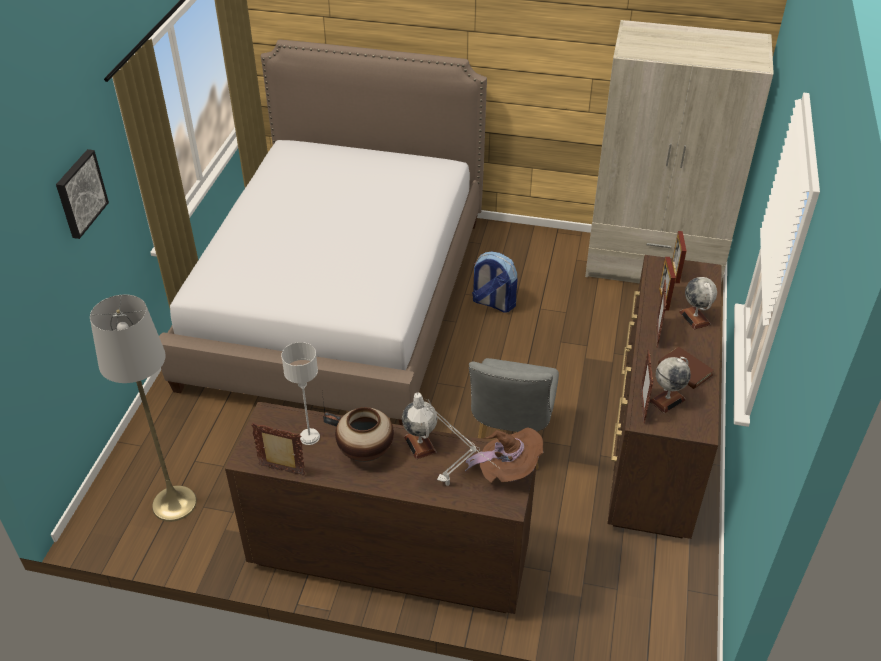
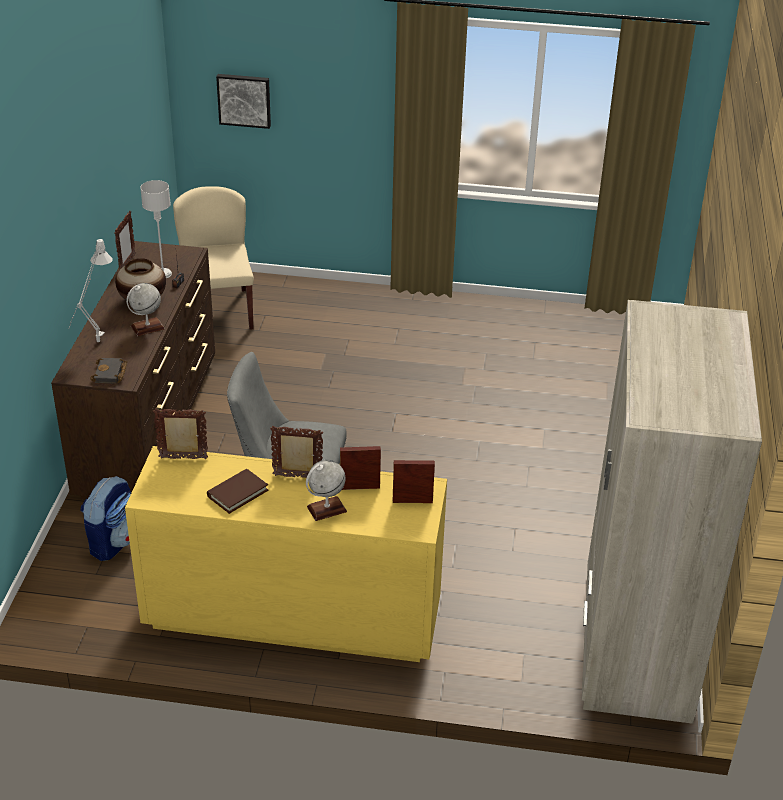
camera: 85 degrees right, 5 degrees down
picture [56,149,109,239] -> picture moved to [216,74,271,129]
grey floor lamp [90,295,197,522] -> beige chair [173,186,254,330]
bed [159,40,487,425] -> none
brown hat [465,428,543,483] -> black book [90,358,127,384]
backpack [472,252,517,313] -> backpack moved to [81,476,131,561]
brown dresser [607,255,722,539] -> yellow dresser [125,446,447,662]
globe [649,357,691,413] -> none

